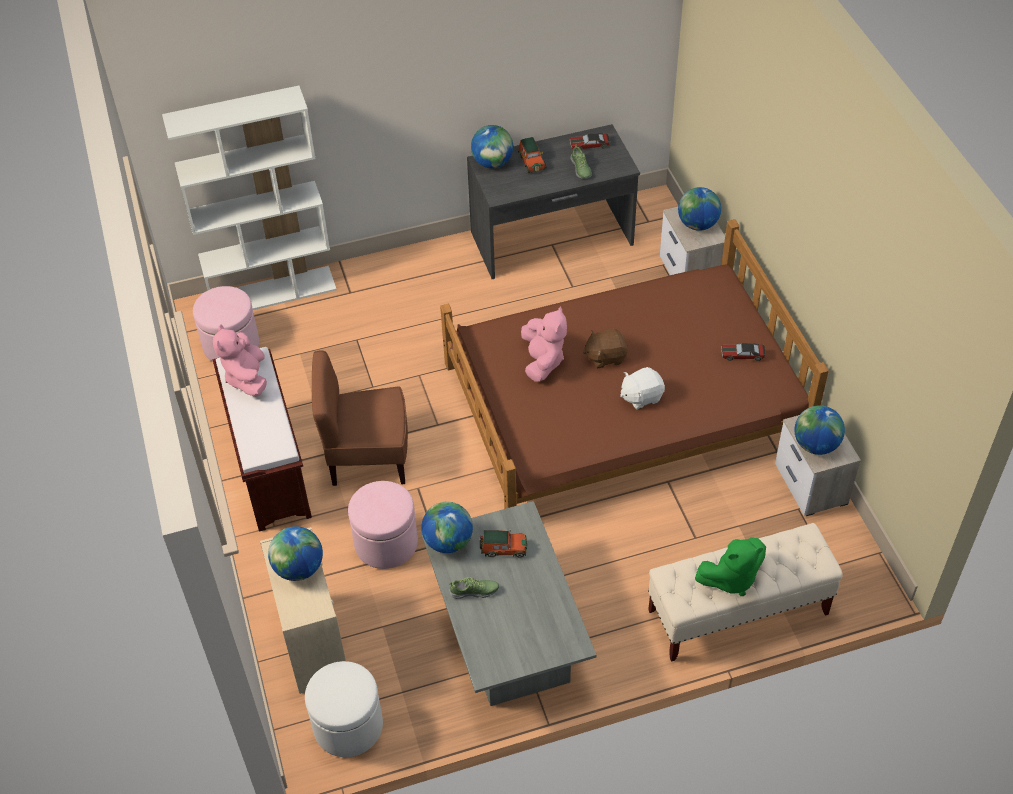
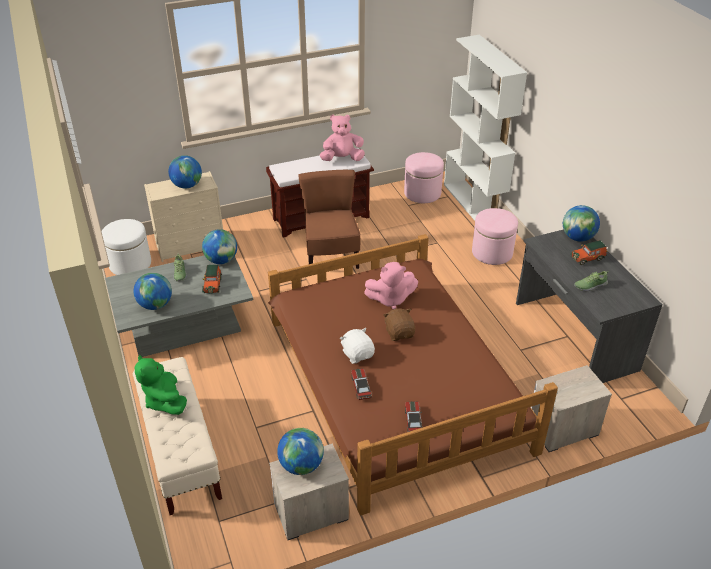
camera: 85 degrees right, 10 degrees down
pink ottoman [348,481,418,569] -> pink ottoman moved to [472,208,518,265]
toy car [570,133,610,149] -> toy car moved to [351,368,372,400]
globe [678,187,721,231] -> globe moved to [133,273,172,310]

